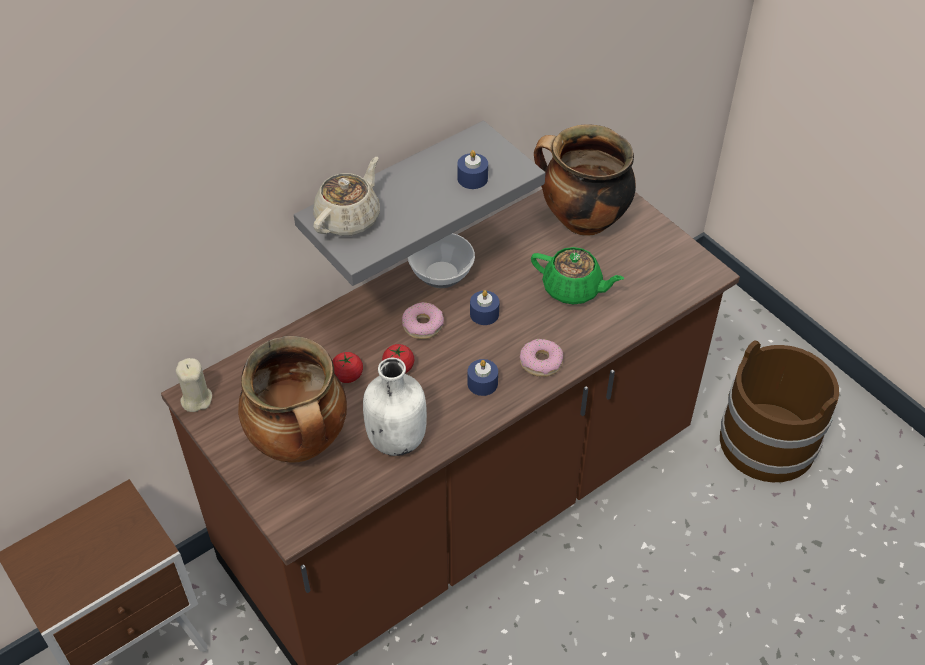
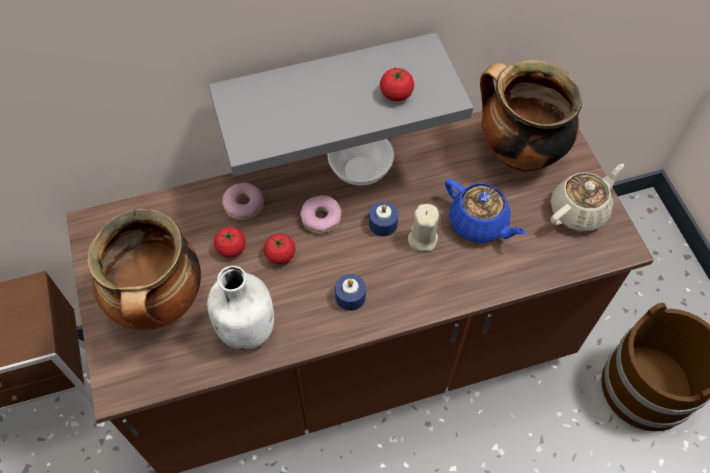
camera: 20 degrees right, 10 degrees up
beige candle [176,358,212,412] -> beige candle moved to [408,204,439,251]
beige teapot [313,157,380,236] -> beige teapot moved to [550,164,624,231]
blue candle [457,150,488,189] -> tomato [380,68,414,101]
donut [520,339,563,377] -> donut moved to [222,183,264,220]
green teapot [531,247,624,305] -> blue teapot [445,179,526,243]

